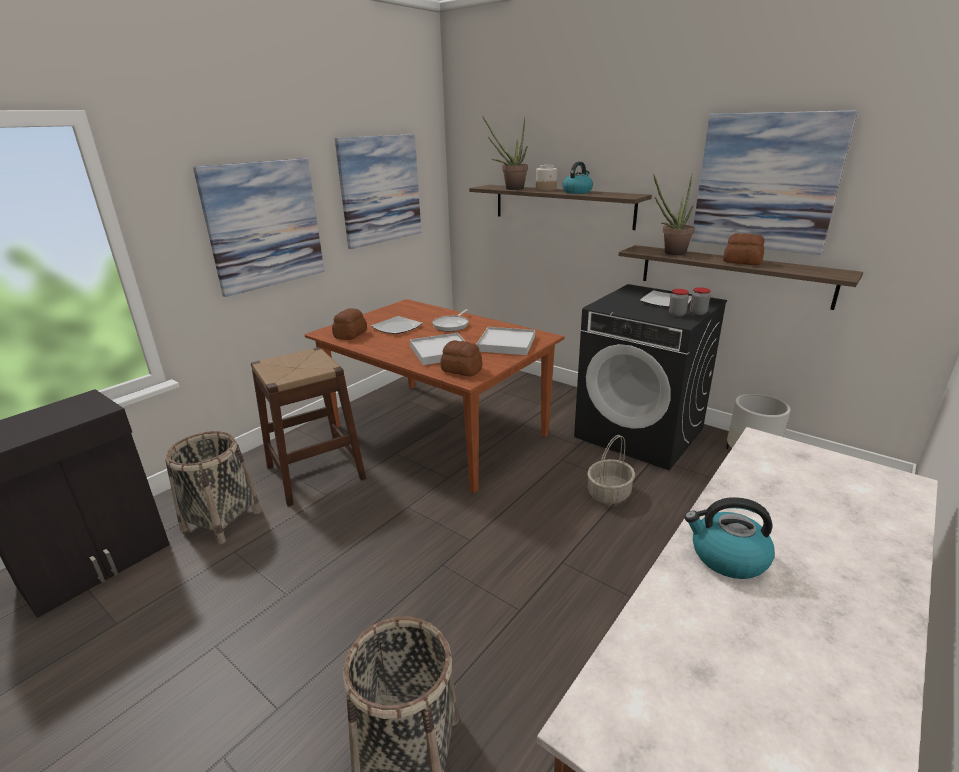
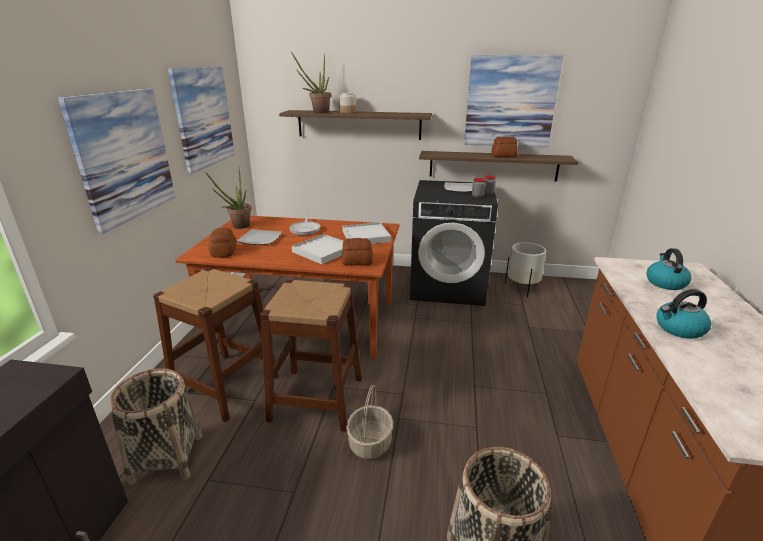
camera: 30 degrees left, 0 degrees up
kettle [563,162,593,194] -> kettle moved to [647,248,691,290]
basket [587,435,635,504] -> basket moved to [346,385,393,459]
potted plant [653,174,695,255] -> potted plant moved to [205,166,251,229]
none -> brown stool [260,280,362,432]

